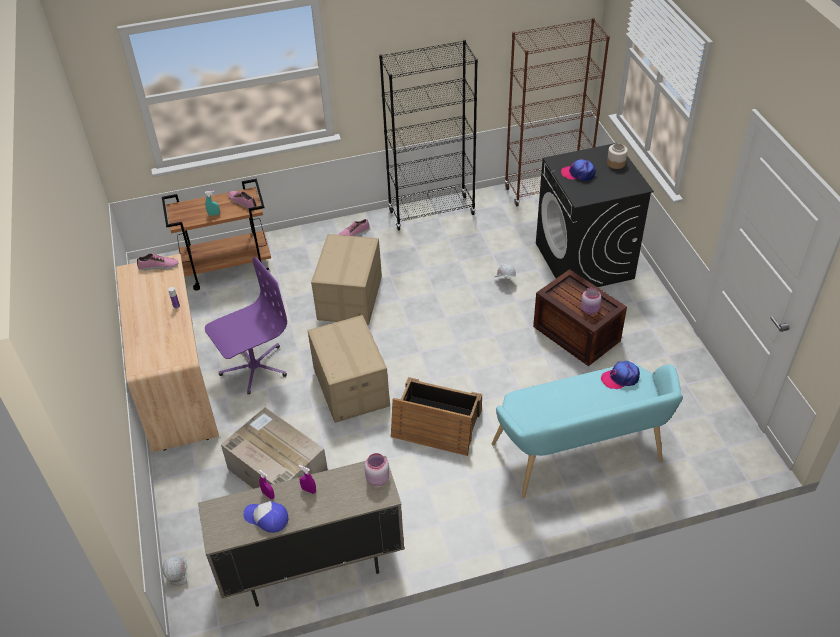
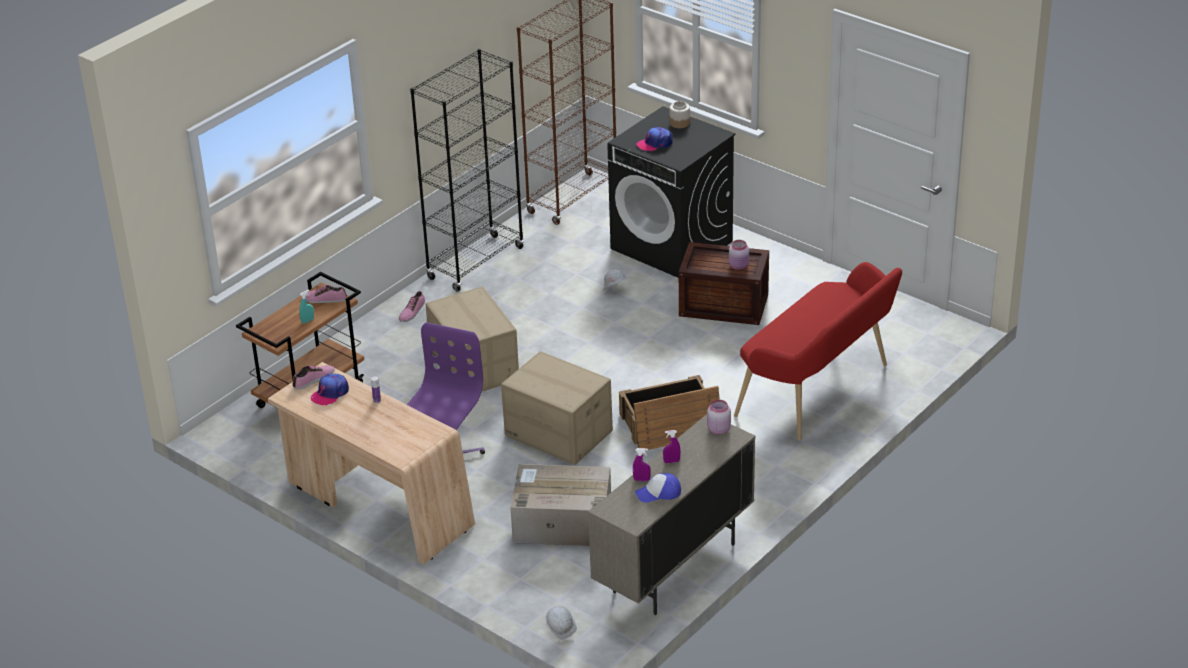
camera: 35 degrees left, 10 degrees down
turquoise bench [492,363,683,498] -> red bench [734,262,902,441]
cap [601,361,640,389] -> cap moved to [311,374,349,406]

